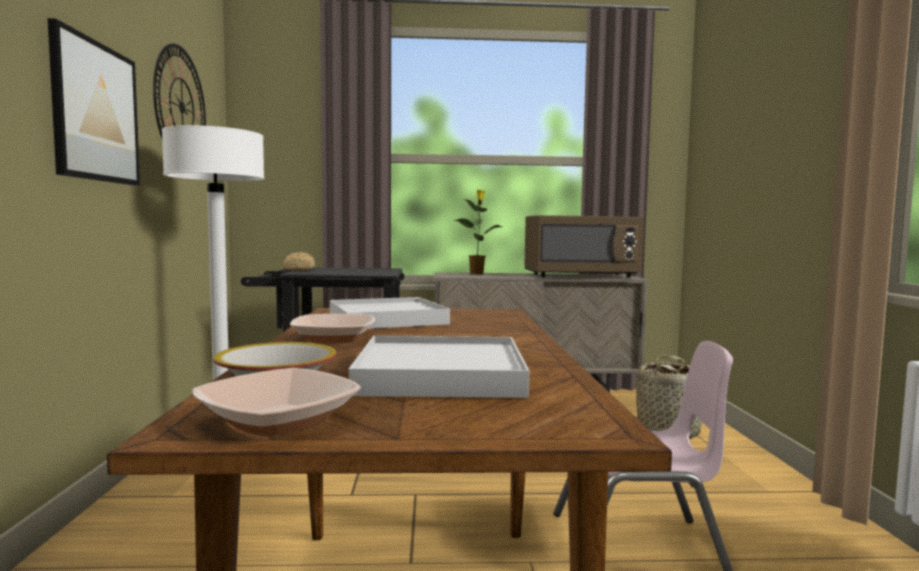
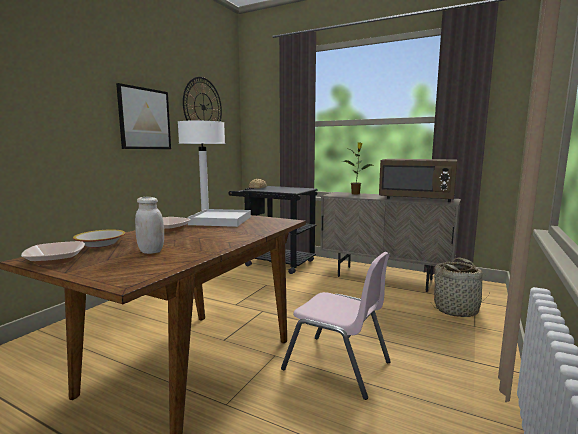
camera: 30 degrees right, 5 degrees up
white tray [348,336,529,398] -> white jar [135,197,164,254]

